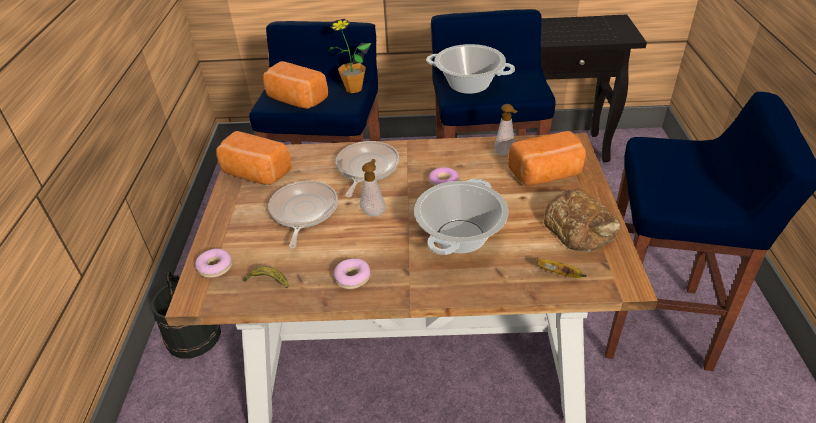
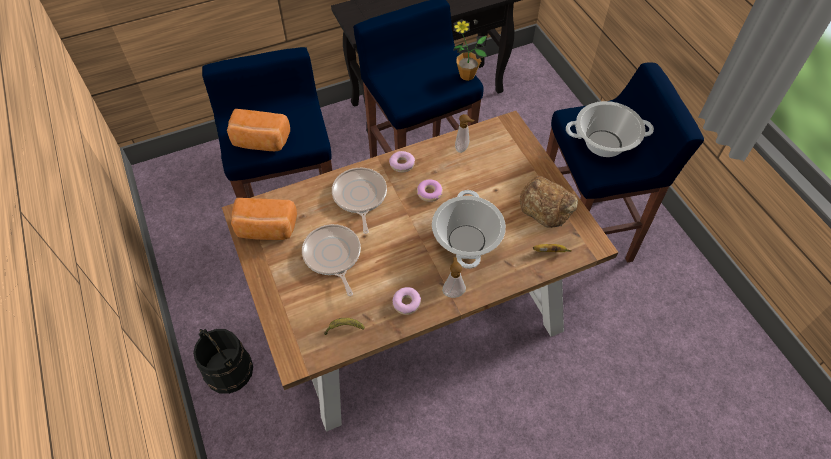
camera: 25 degrees left, 15 degrees up
donut [195,248,232,278] -> donut moved to [389,151,415,172]
potted plant [329,19,371,93] -> potted plant moved to [453,19,487,81]
soap dispenser [360,159,386,217] -> soap dispenser moved to [442,257,466,298]
cooking pot [426,44,515,94] -> cooking pot moved to [566,101,654,157]
bread [508,131,586,185] -> none

